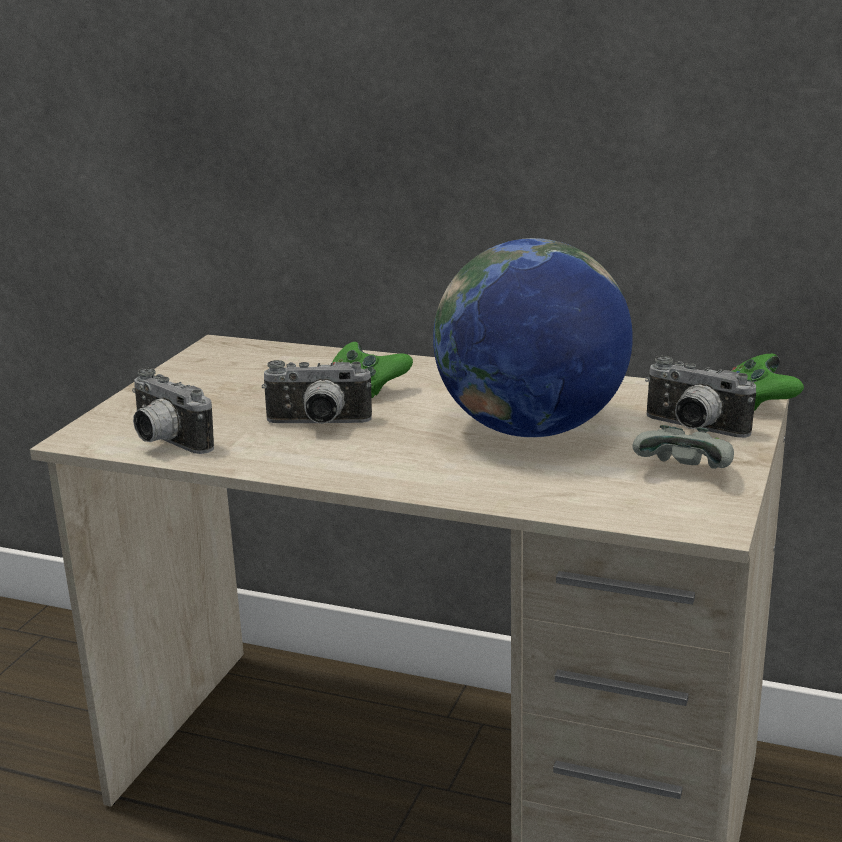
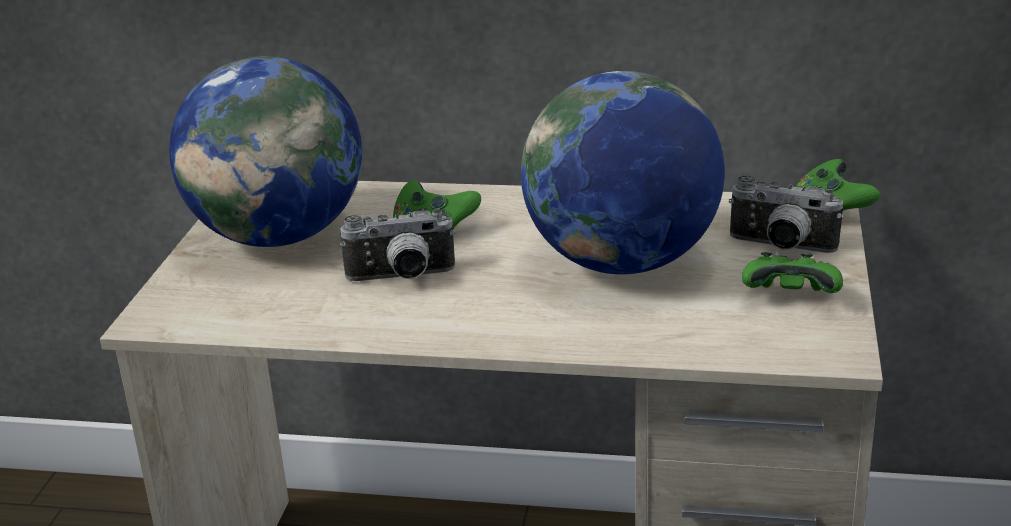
camera: 10 degrees left, 5 degrees up
camera [132,368,214,454] -> none
grey game controller [632,425,734,469] -> green game controller [742,252,843,293]
none -> globe [169,56,362,247]

